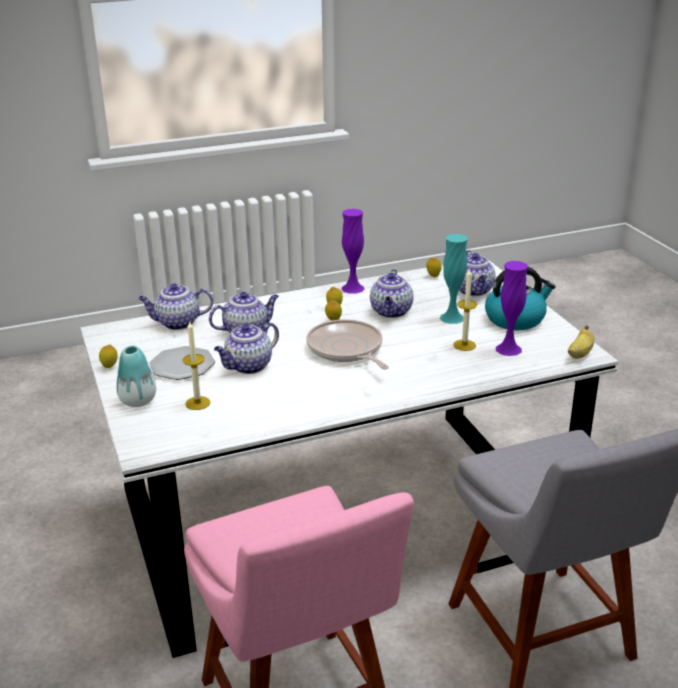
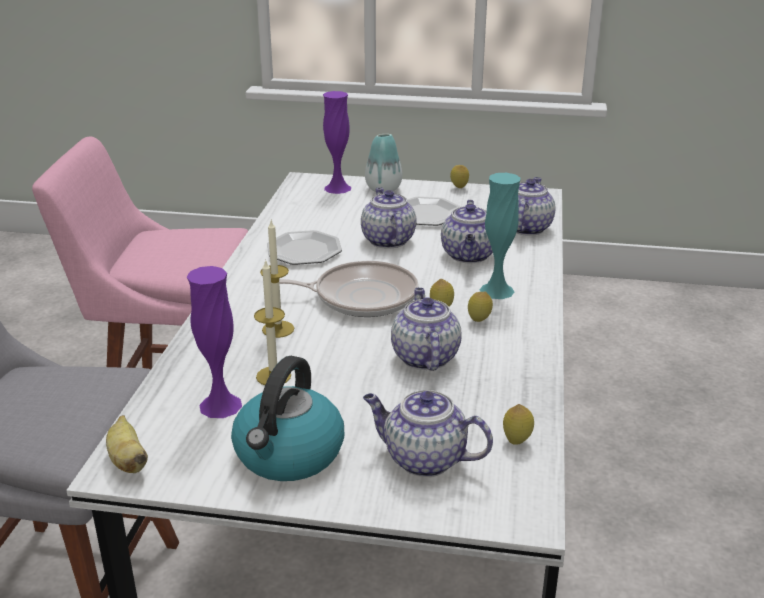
camera: 120 degrees right, 0 degrees up
candle [183,320,210,410] -> candle moved to [260,221,294,338]
purple vase [342,209,365,294] -> purple vase moved to [323,91,351,194]
teapot [370,269,413,318] -> teapot turned 45 degrees clockwise [391,288,462,371]
turquoise vase [440,234,468,324] -> turquoise vase moved to [479,173,520,299]
none -> plate [267,230,342,265]

